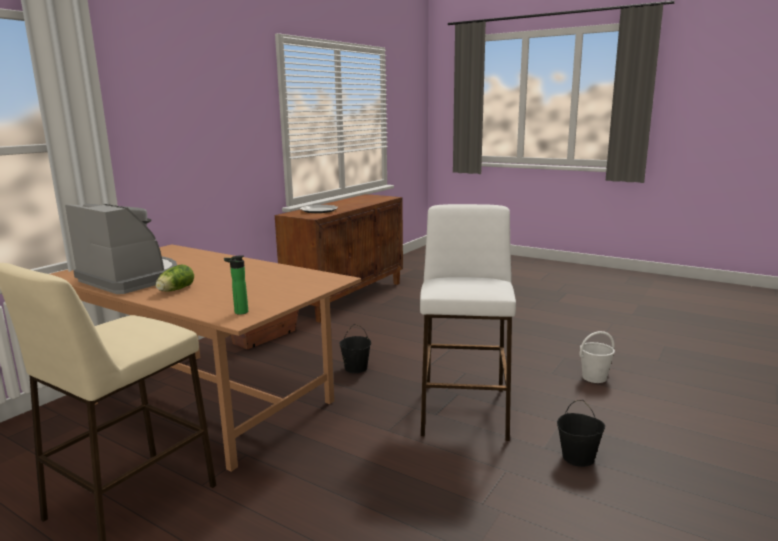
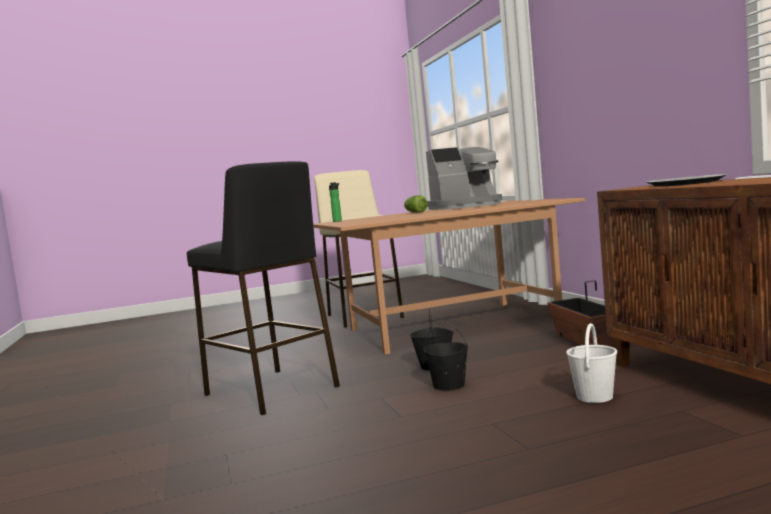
camera: 130 degrees right, 10 degrees down
white stool [420,204,516,441] -> black stool [187,161,340,415]
black bucket [557,400,605,467] -> black bucket moved to [423,321,468,391]
white bucket [580,331,615,383] -> white bucket moved to [566,323,617,403]

